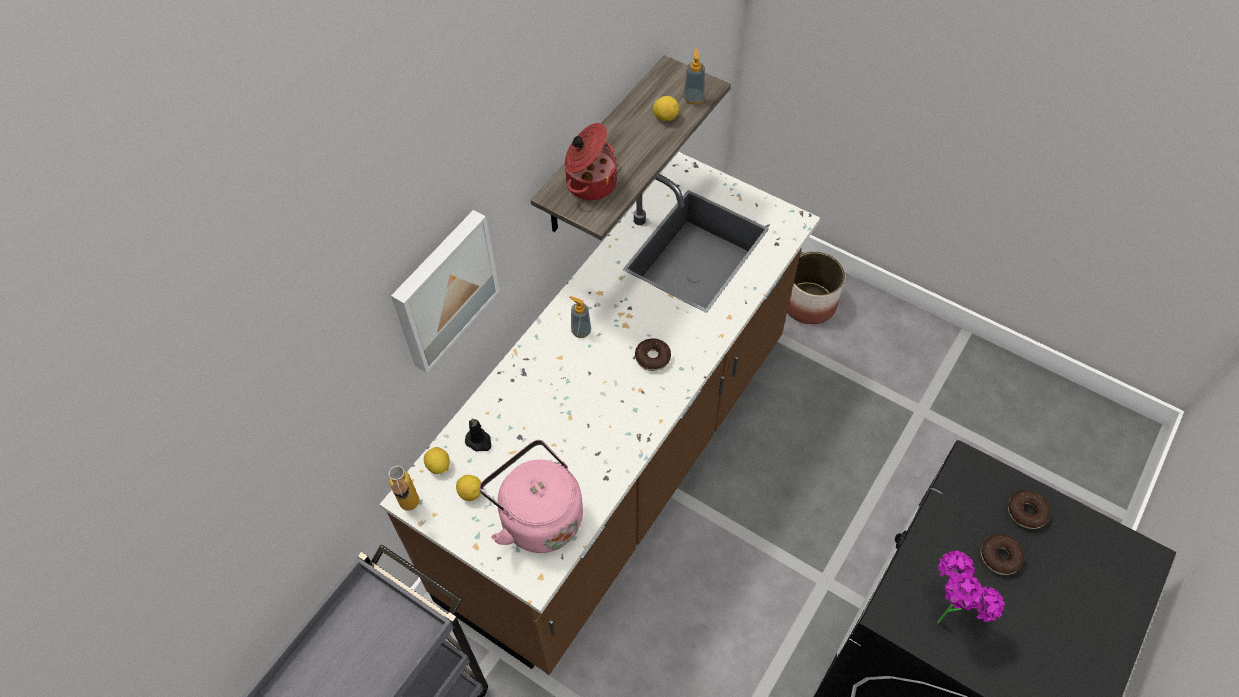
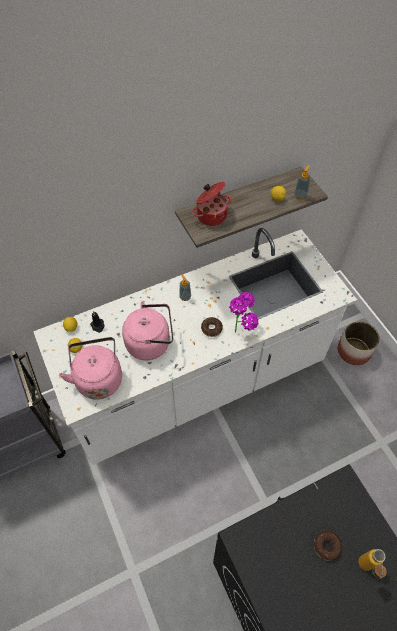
camera: 30 degrees right, 0 degrees up
brown counter [379,152,820,675] -> white counter [33,228,357,465]
bottle [388,466,419,511] -> bottle moved to [358,549,387,579]
picture [391,210,500,373] -> none
potted plant [937,551,1005,624] -> potted plant moved to [229,292,259,332]
donut [1008,490,1050,529] -> none
none -> pink kettle [122,301,173,360]

